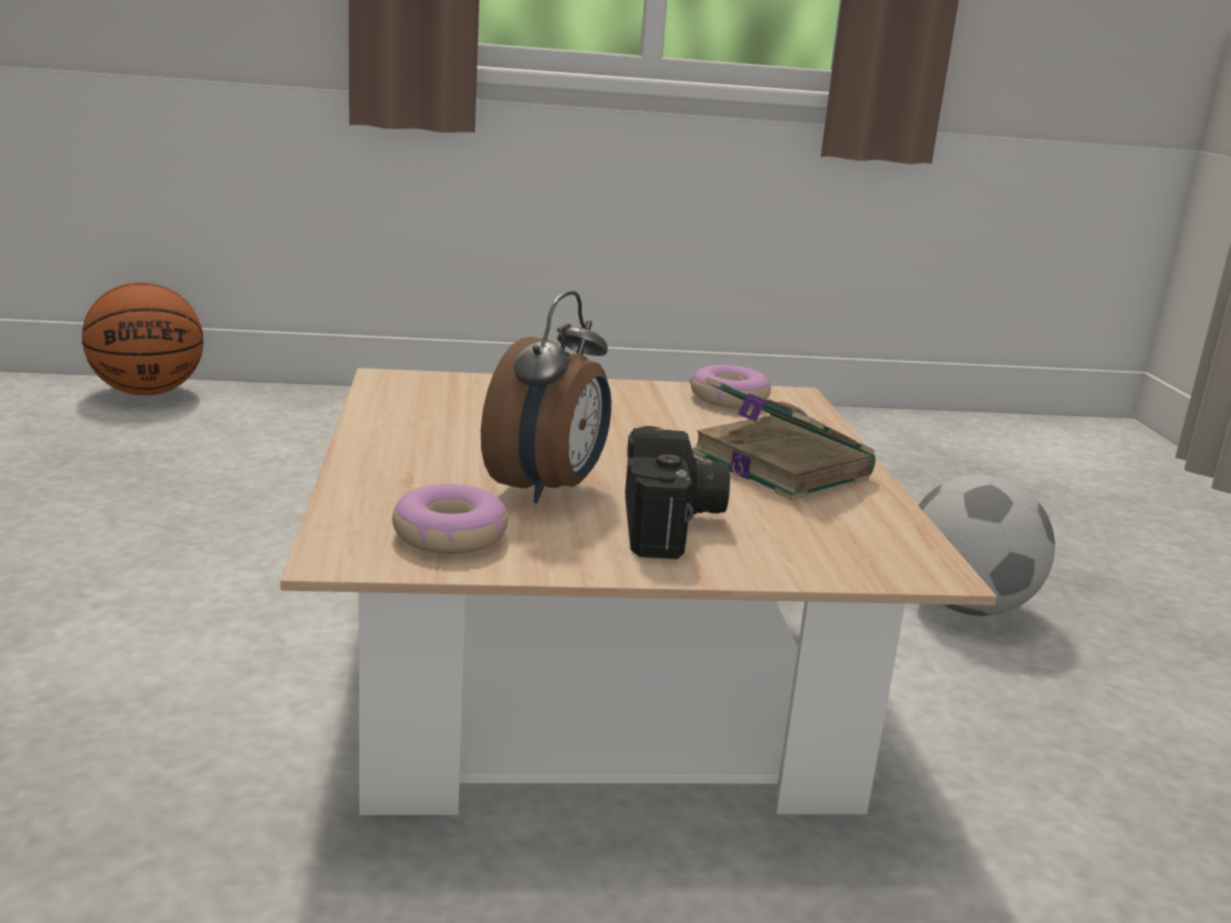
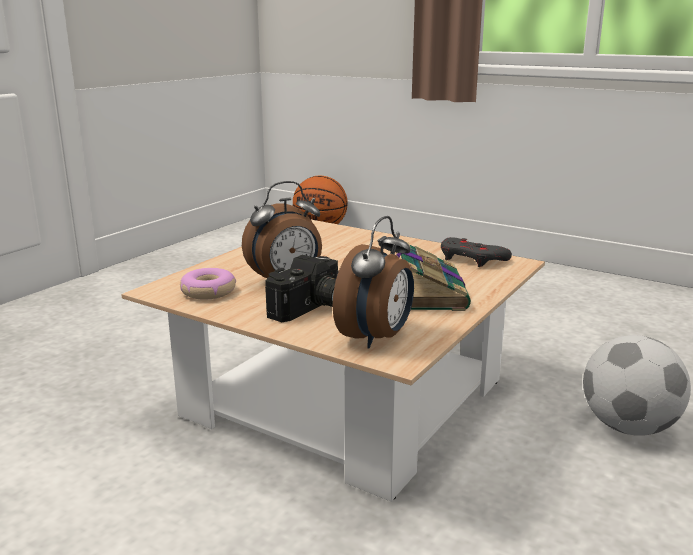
camera: 40 degrees right, 0 degrees up
donut [690,365,771,408] -> grey game controller [441,237,512,267]
none -> alarm clock [333,216,414,349]

